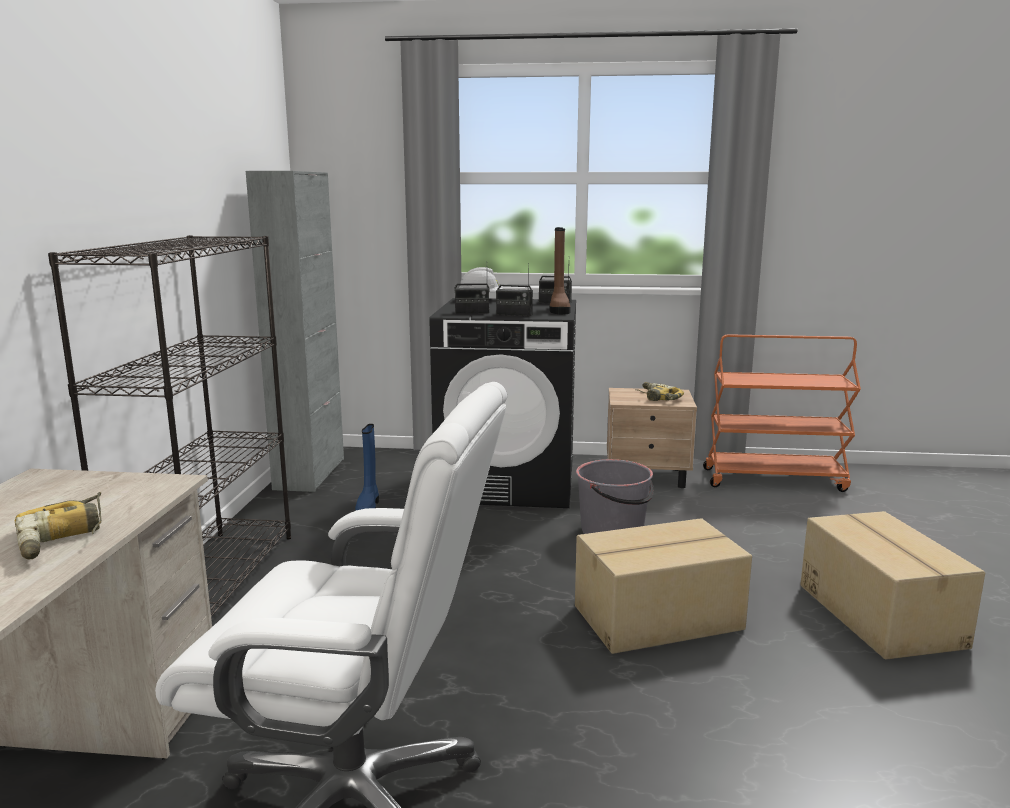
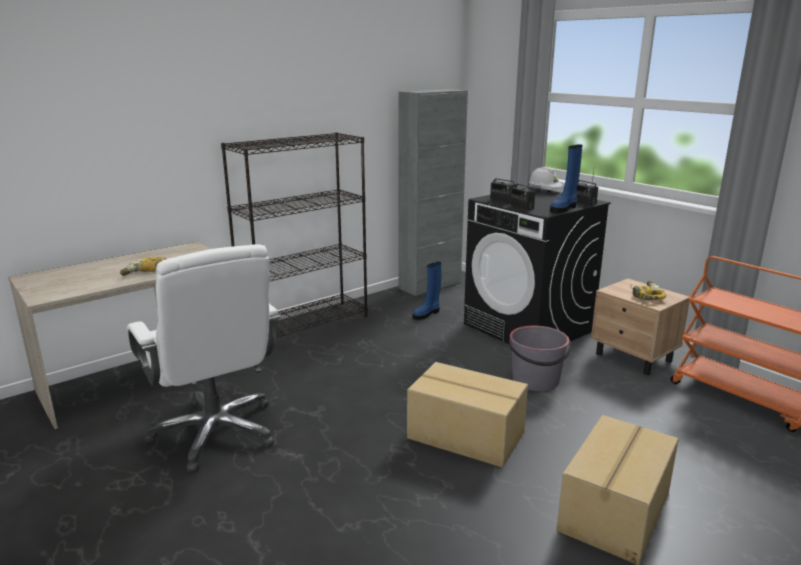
camera: 45 degrees right, 5 degrees up
brown boot [549,227,571,314] -> blue boot [550,144,582,213]

